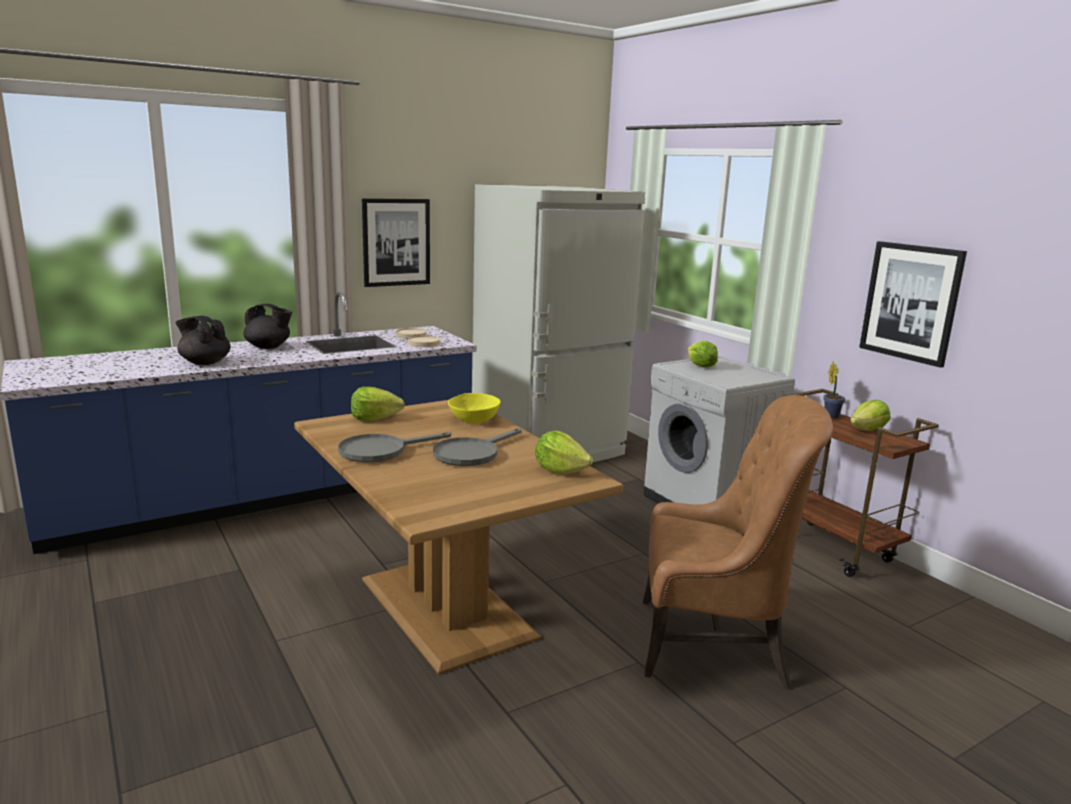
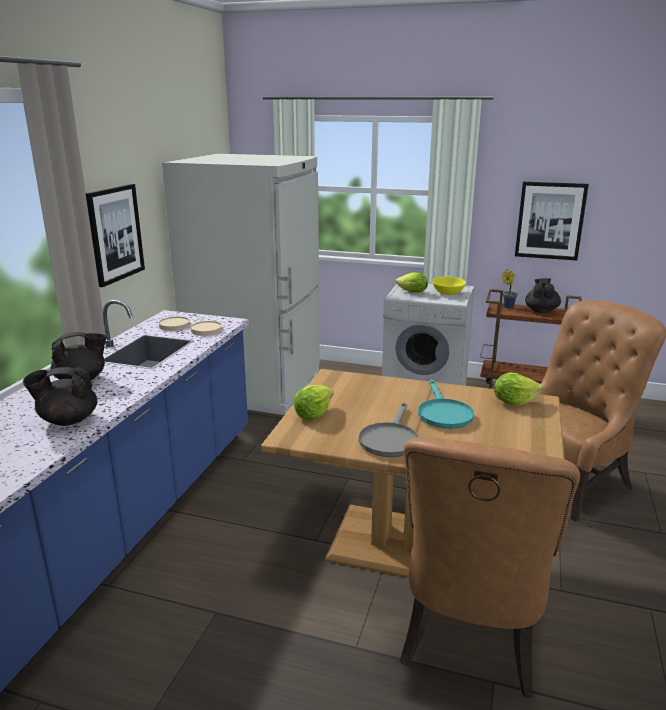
camera: 40 degrees left, 5 degrees up
grey frying pan [433,428,522,466] -> turquoise frying pan [418,380,474,429]
yellow bowl [448,393,501,423] -> yellow bowl moved to [432,277,466,295]
lettuce [850,400,890,431] -> black teapot [525,278,561,313]
none -> brown chair [399,437,580,698]

